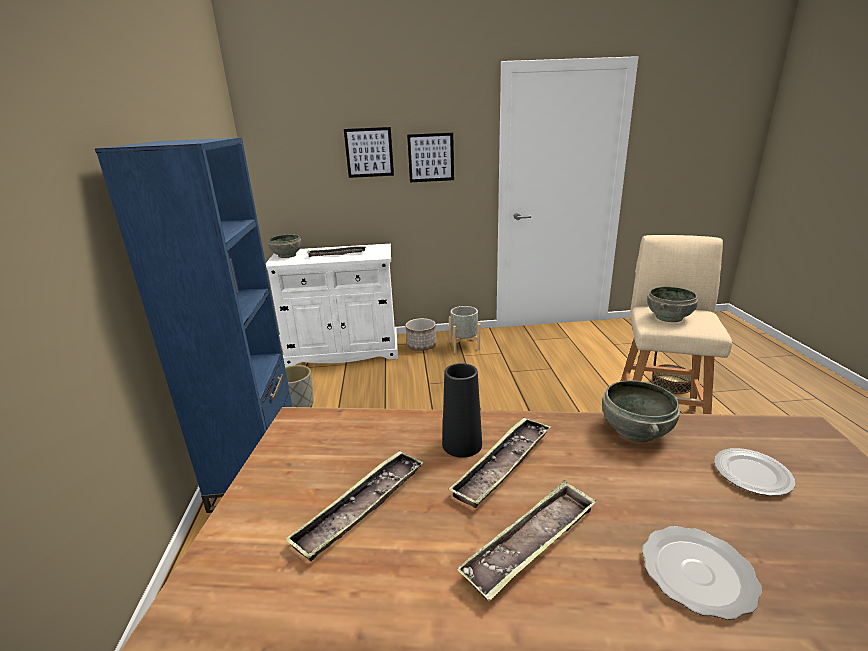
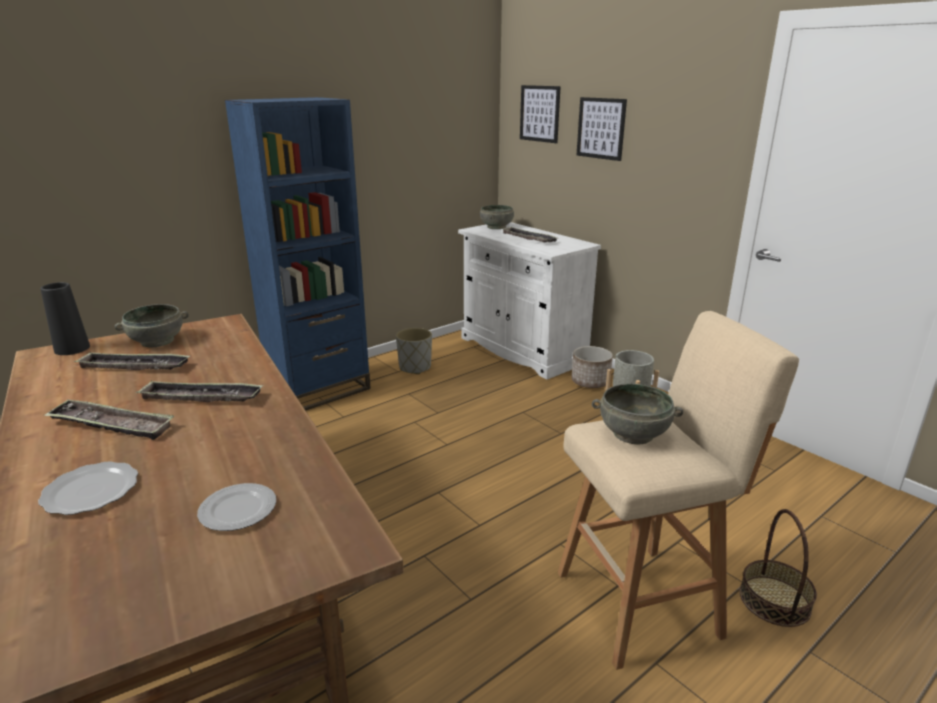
camera: 55 degrees right, 0 degrees up
picture [407,133,454,182] -> picture moved to [520,85,561,143]
black vase [442,363,482,458] -> black vase moved to [40,282,90,355]
grey bowl [602,380,680,442] -> grey bowl moved to [115,304,189,347]

